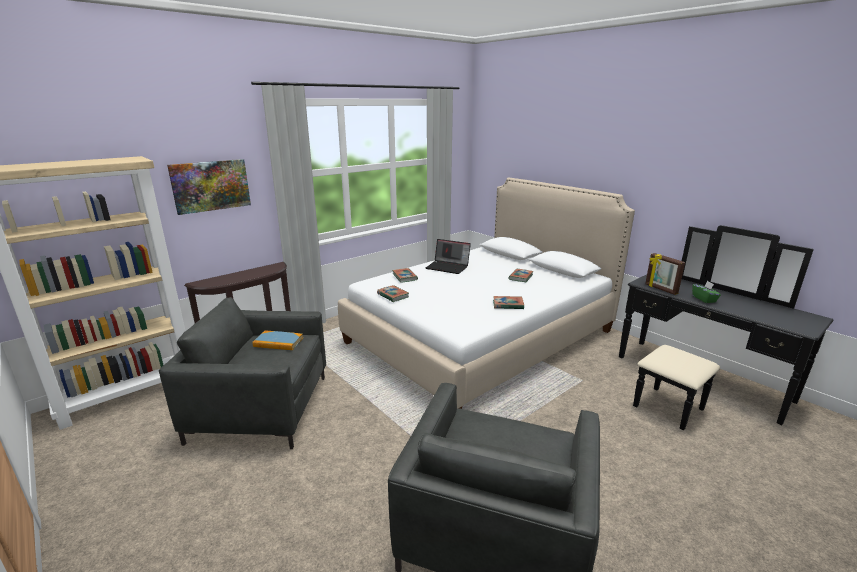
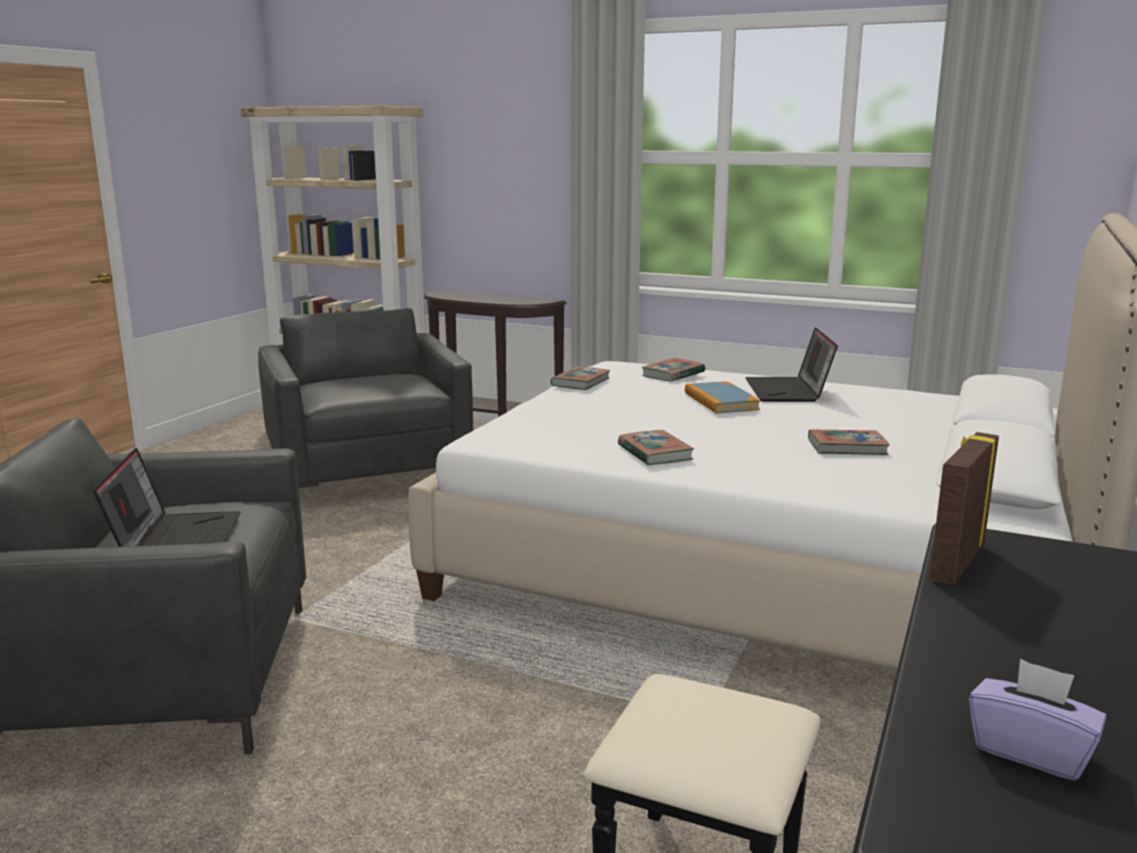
camera: 65 degrees right, 5 degrees down
picture [167,159,251,215] -> none
book [252,331,303,350] -> book moved to [685,381,760,414]
green tissue box [692,281,721,303] -> none
none -> laptop [93,448,240,547]
none -> purple tissue box [969,659,1107,781]

